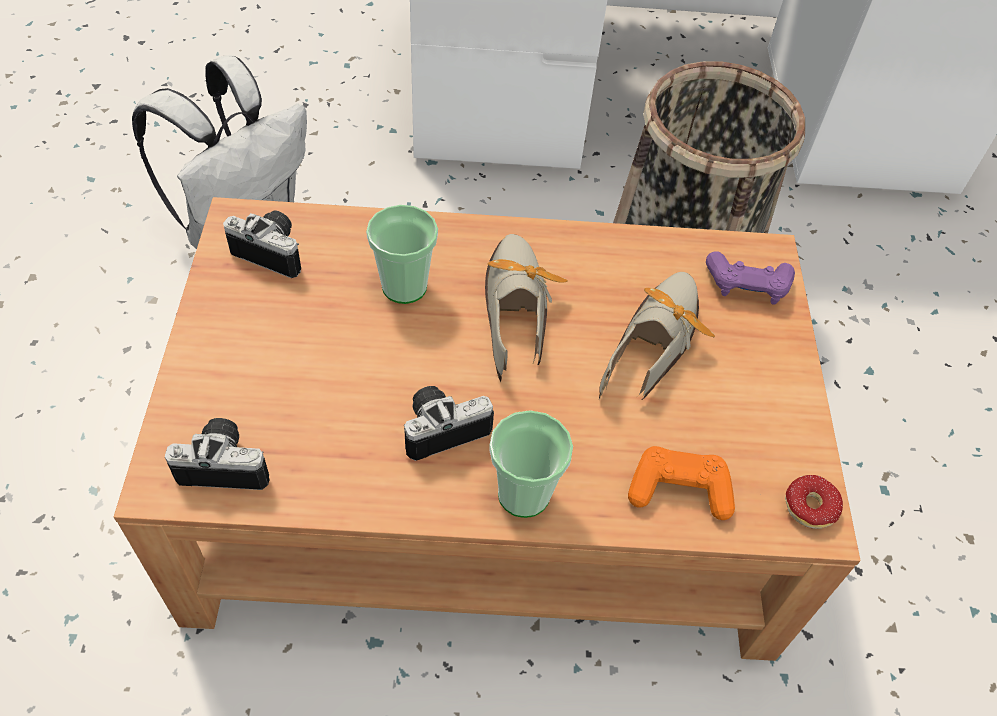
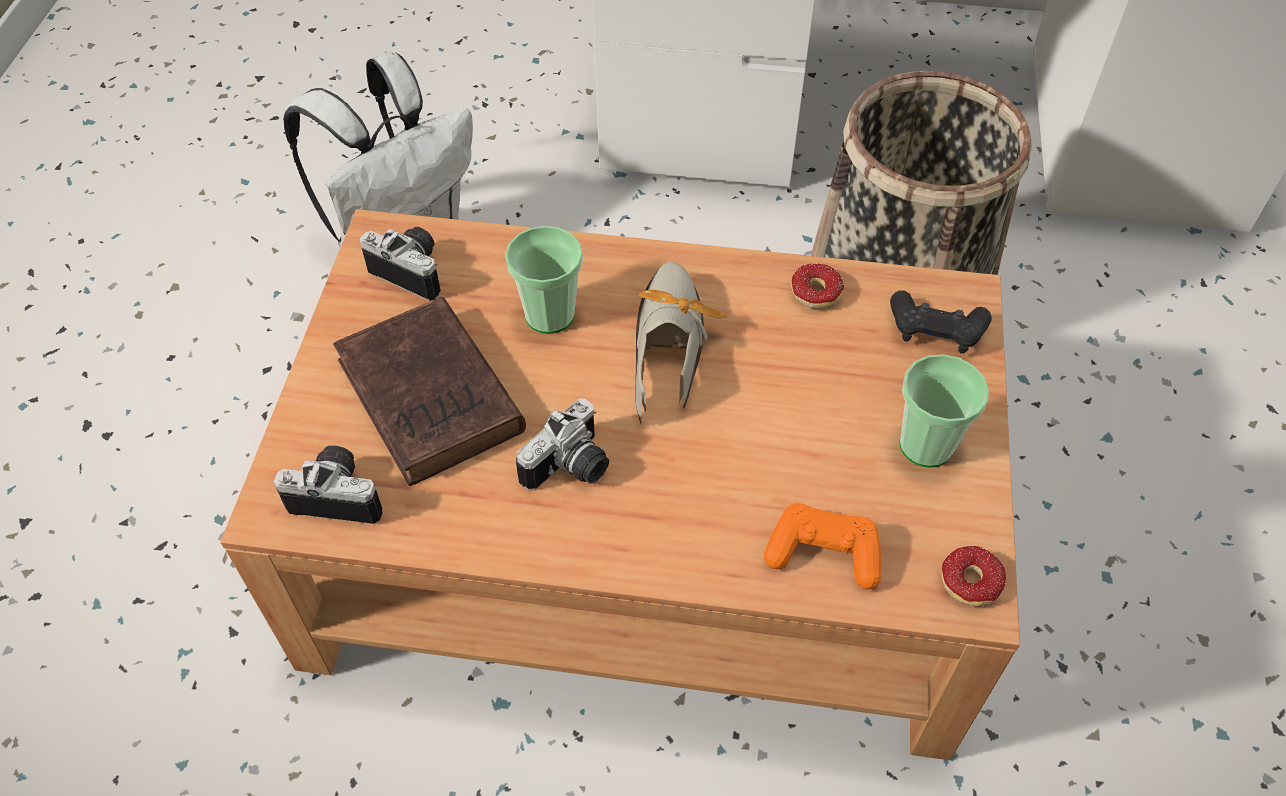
camera: 10 degrees right, 0 degrees up
camera [404,386,494,461] -> camera turned 150 degrees clockwise [516,398,609,490]
cup [489,410,573,518] -> cup moved to [899,354,989,467]
shoe [599,272,715,400] -> none
purple game controller [706,251,795,305] -> black game controller [890,291,992,354]
none -> brown book [333,297,526,486]
none -> donut [791,263,844,309]

